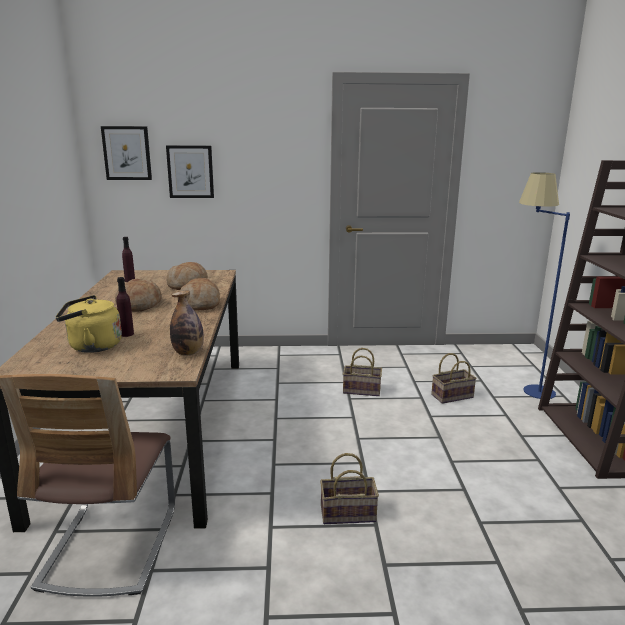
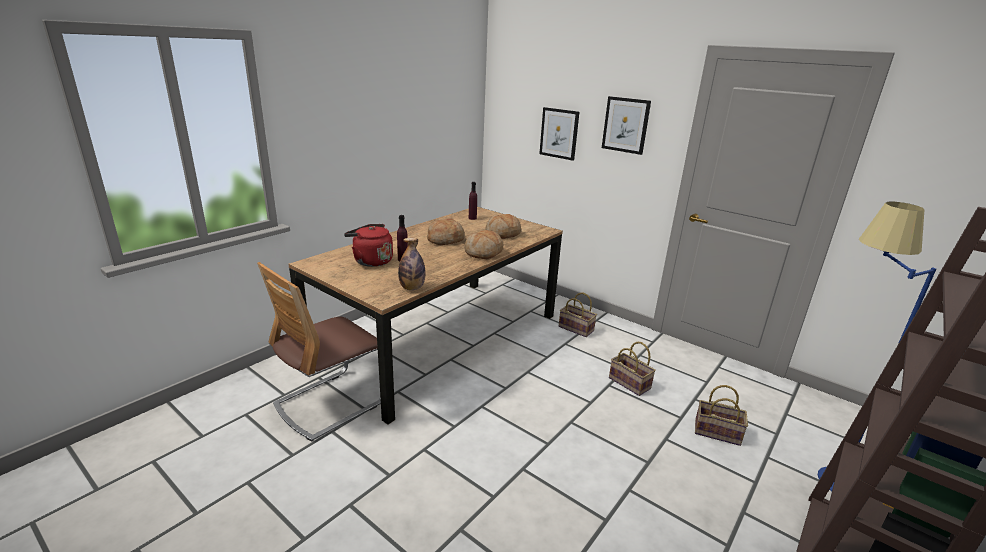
camera: 40 degrees right, 5 degrees up
yellow kettle [56,295,122,353] -> red kettle [344,224,393,267]
picture [101,126,152,180] -> picture moved to [602,96,651,155]
basket [320,453,379,524] -> basket moved to [559,293,597,337]

